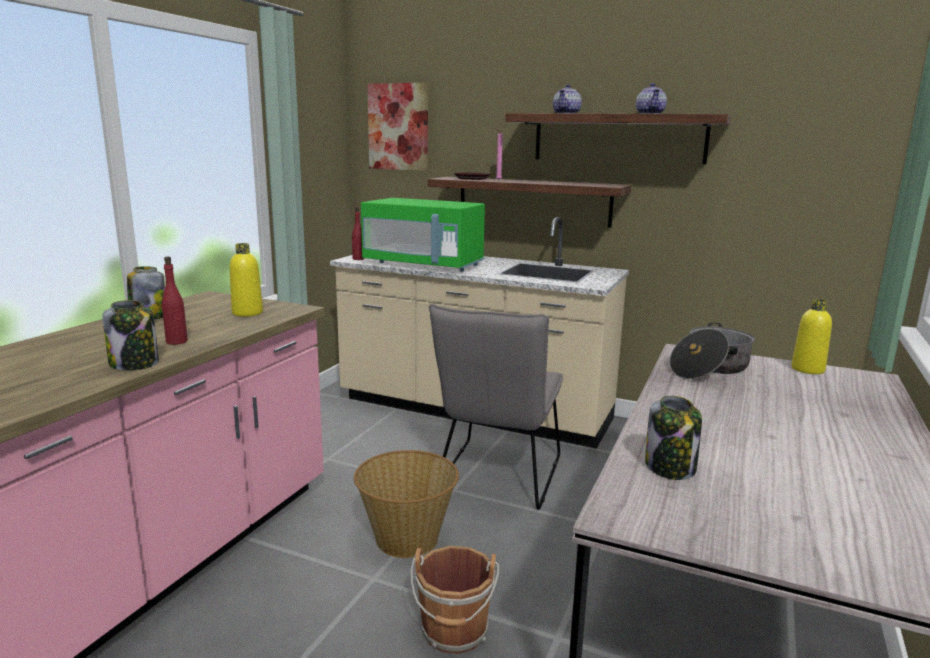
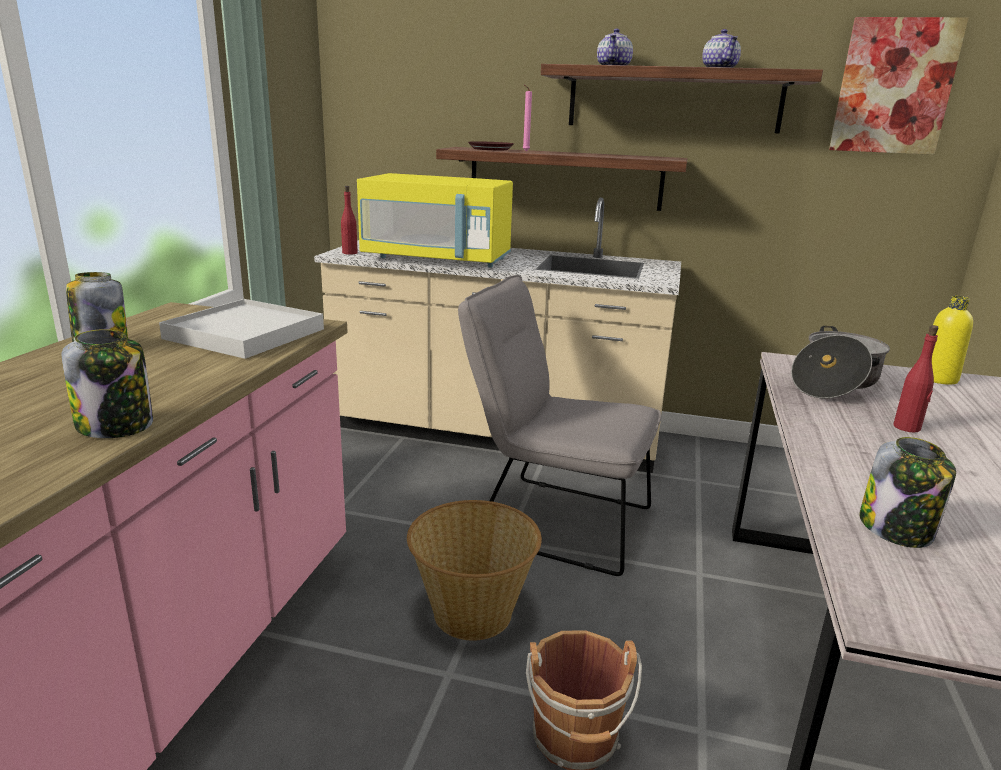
camera: 10 degrees left, 5 degrees up
red bottle [162,257,188,345] -> red bottle moved to [894,325,938,433]
yellow bottle [229,243,263,317] -> white tray [159,299,324,359]
green microwave [361,198,485,272] -> yellow microwave [357,173,513,268]
picture [367,83,428,171] -> picture moved to [829,17,969,155]
grey chair [429,304,563,510] -> grey chair turned 105 degrees clockwise [458,275,661,576]

